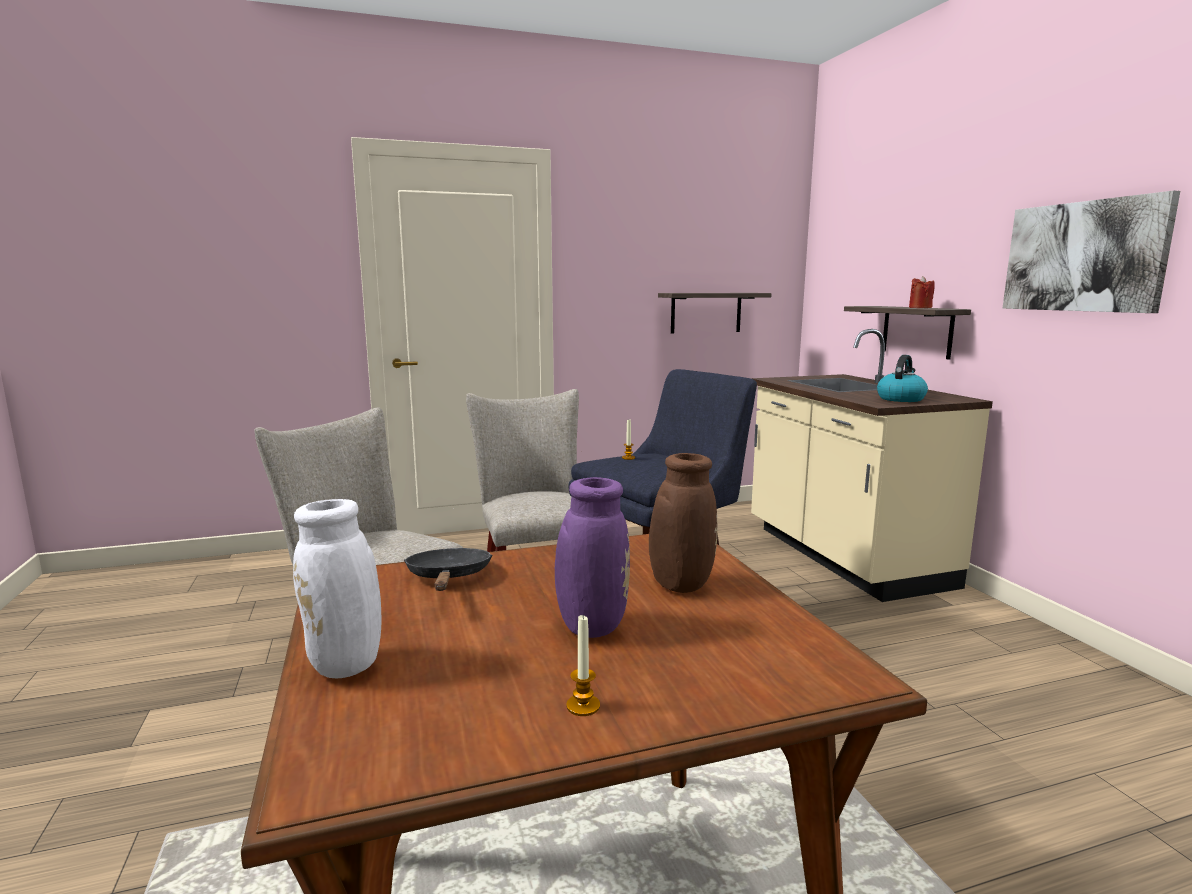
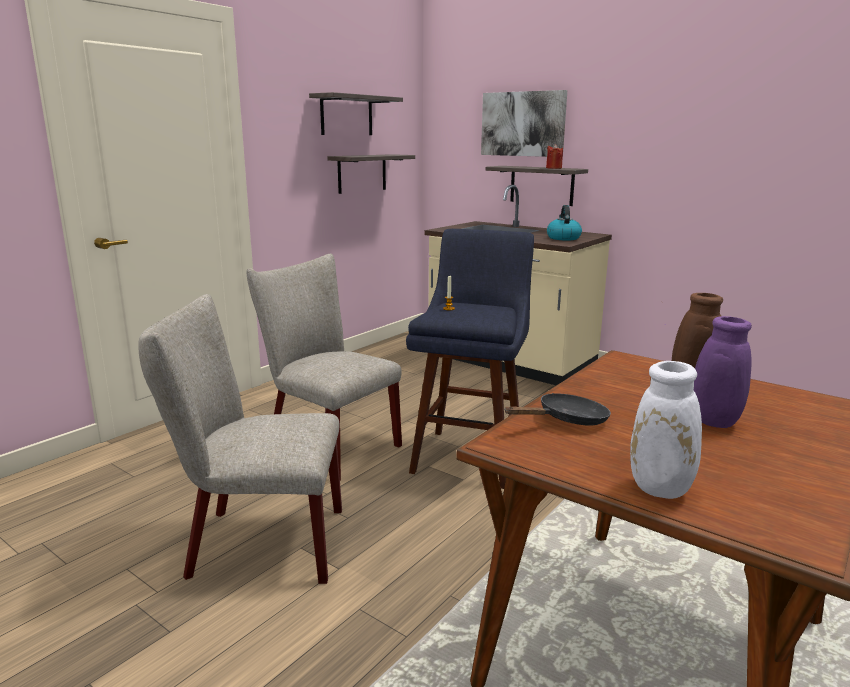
camera: 35 degrees left, 5 degrees up
black frying pan [404,548,492,591] -> black frying pan turned 105 degrees clockwise [504,393,611,426]
candle [566,615,600,716] -> none
picture [1003,190,1180,313] -> picture moved to [481,90,567,157]
none -> shelf [309,92,403,135]

